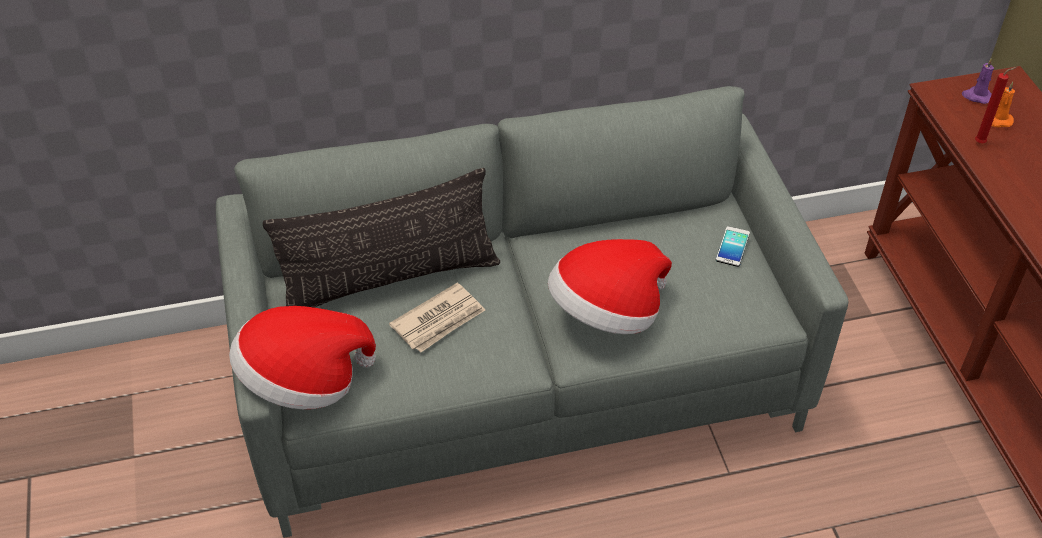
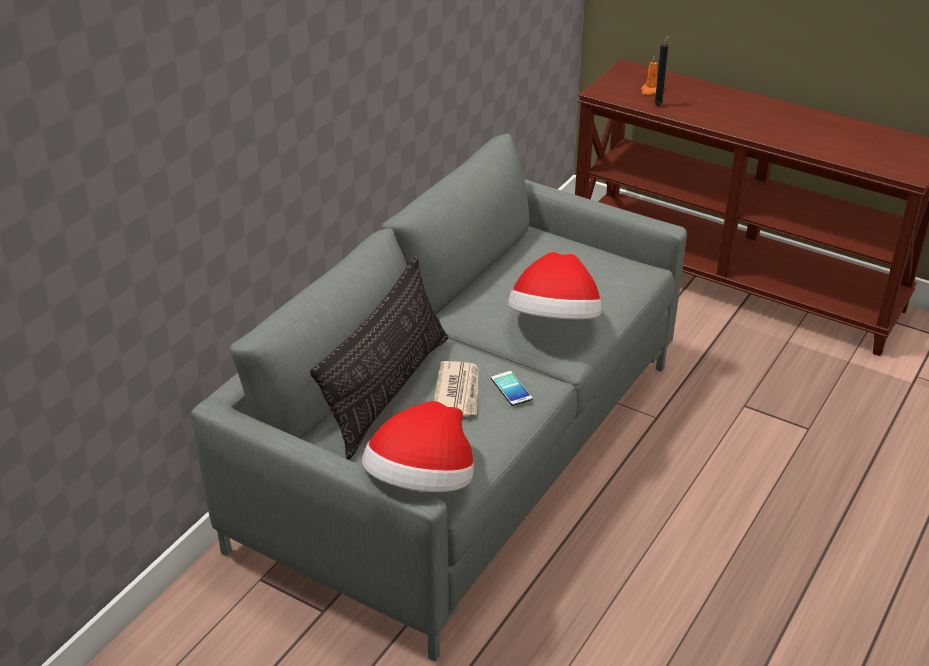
camera: 45 degrees left, 10 degrees down
phone [716,226,750,267] -> phone moved to [491,371,533,406]
purple candle [962,58,994,104] -> none
red candle [975,67,1017,143] -> black candle [654,36,669,105]

